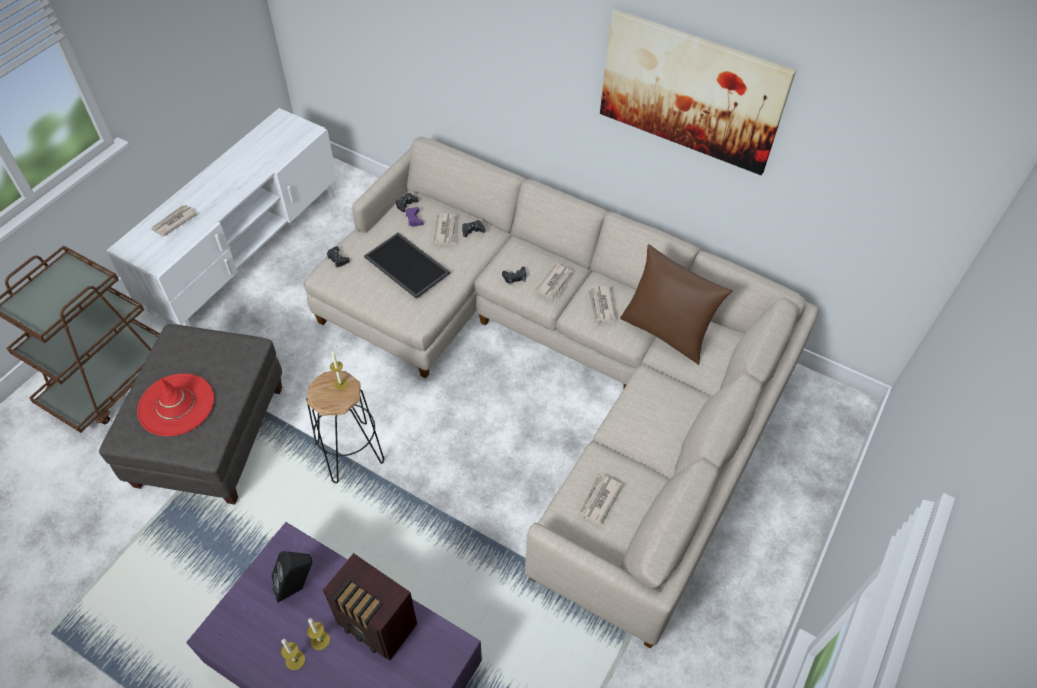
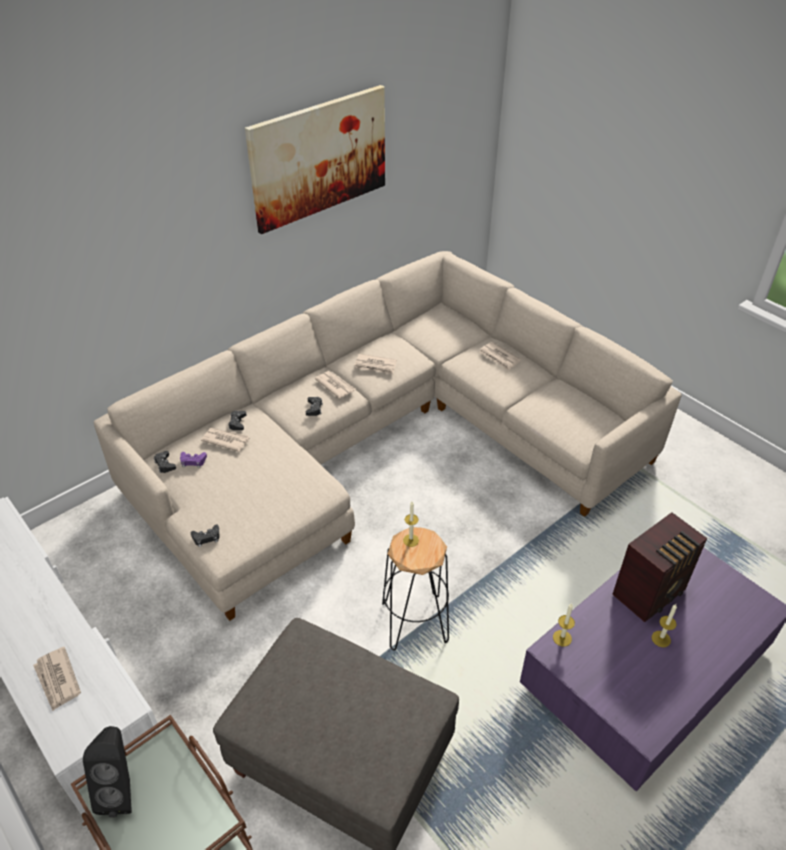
camera: 70 degrees left, 10 degrees down
red hat [137,373,214,436] -> none
black speaker [271,551,312,603] -> black speaker moved to [83,726,132,818]
candle [281,639,305,670] -> candle moved to [553,603,575,647]
tray [364,233,450,299] -> none
newspaper [578,475,623,525] -> newspaper moved to [479,342,521,371]
brown pillow [620,244,733,365] -> none

